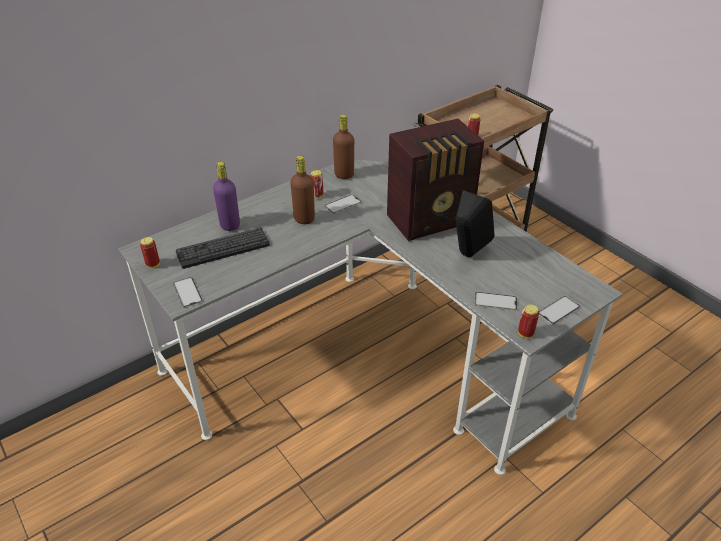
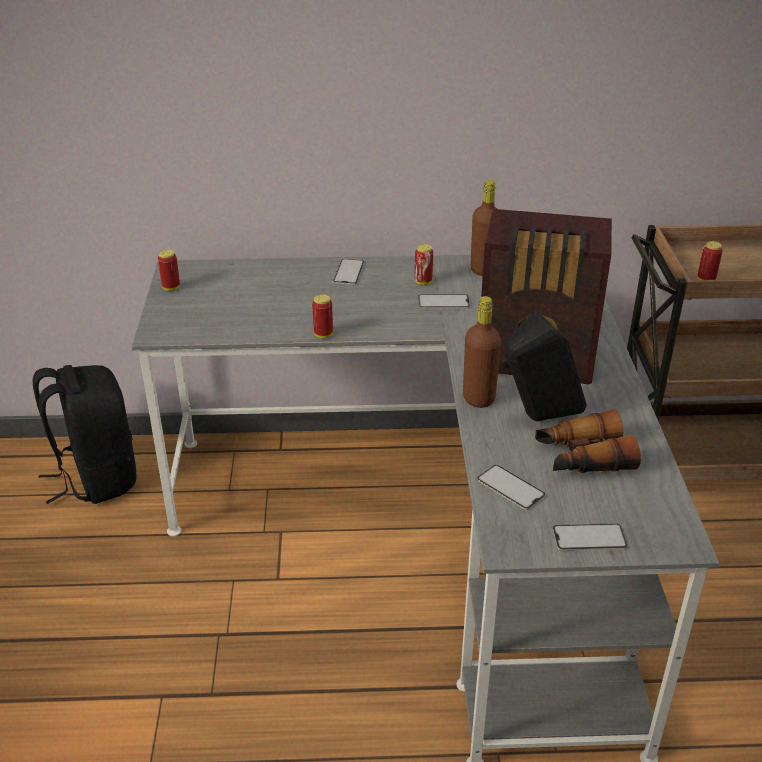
camera: 35 degrees right, 5 degrees down
phone [173,277,203,308] -> phone moved to [333,259,364,285]
keyboard [176,228,270,269] -> none
purple bottle [213,161,240,231] -> none
brown bottle [290,156,315,224] -> brown bottle moved to [463,296,501,408]
can [518,304,539,338] -> can moved to [312,294,333,338]
none -> black backpack [33,365,137,504]
none -> binoculars [535,409,641,473]

